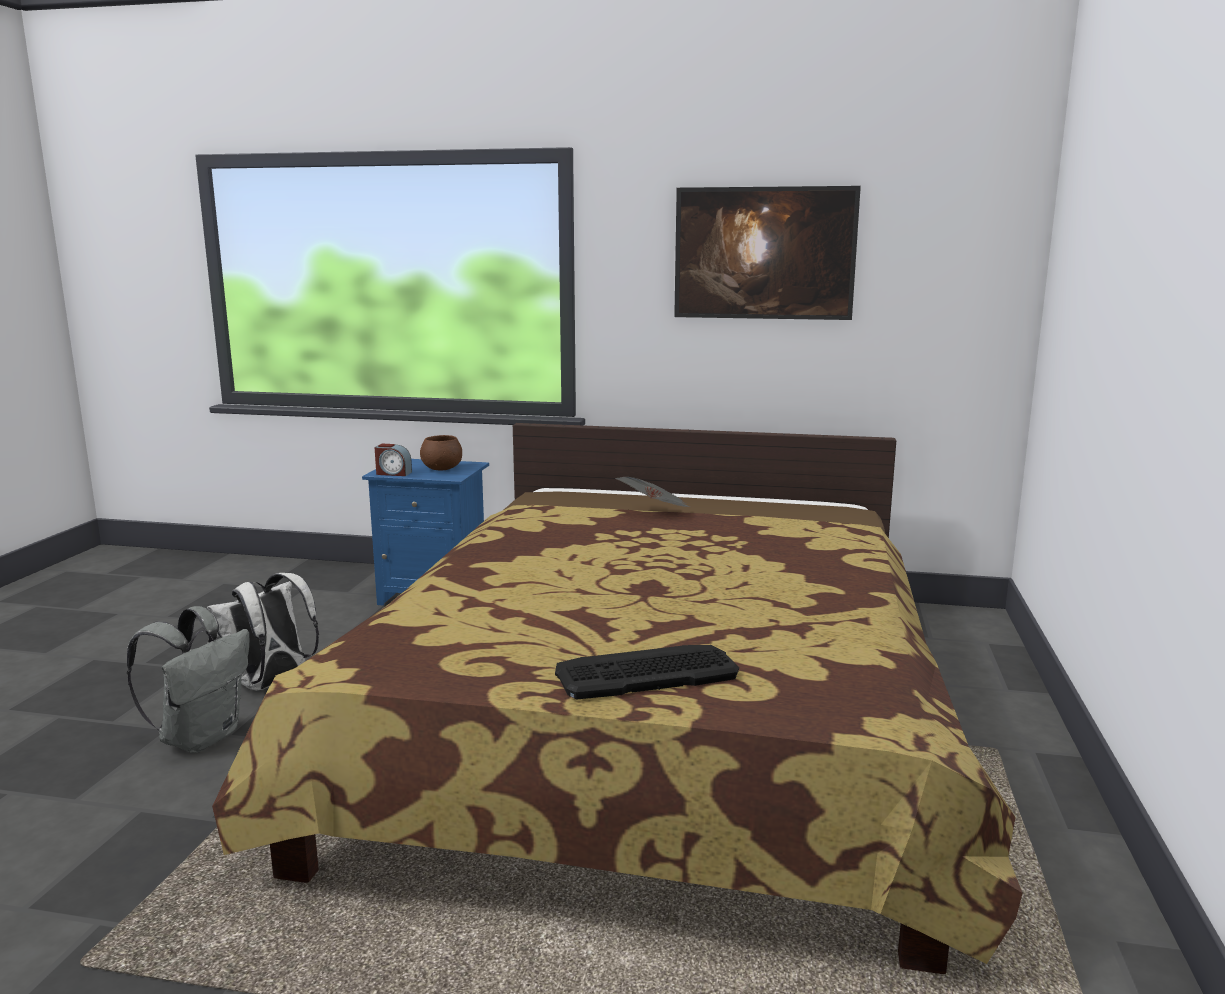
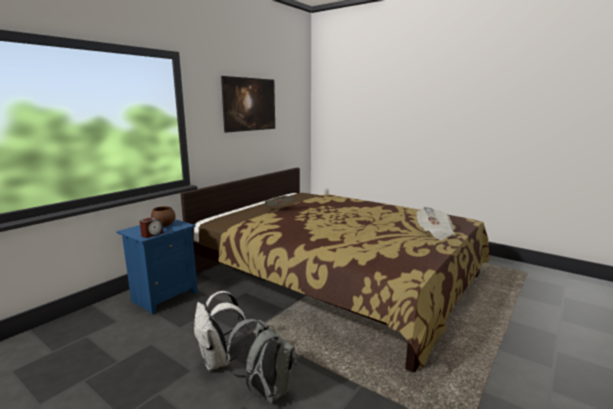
camera: 65 degrees left, 0 degrees up
keyboard [555,645,739,699] -> newspaper [417,207,455,240]

